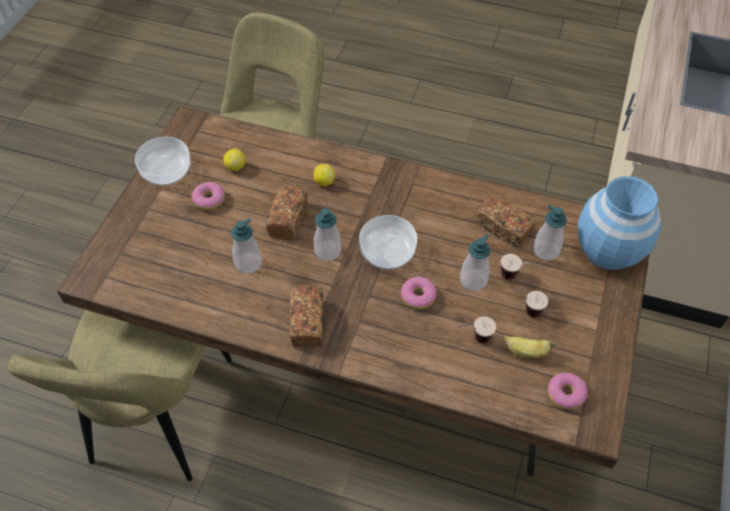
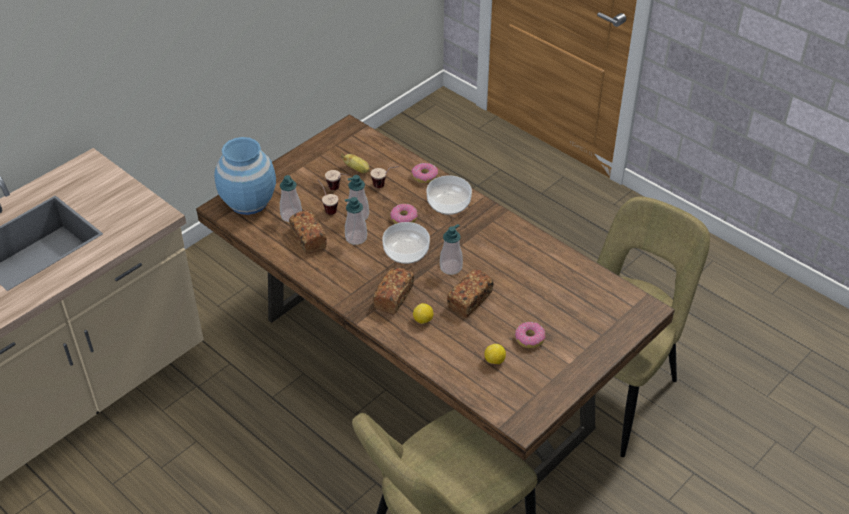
camera: 155 degrees left, 10 degrees down
bowl [135,137,191,185] -> bowl moved to [427,175,472,215]
soap dispenser [231,218,262,274] -> soap dispenser moved to [345,197,367,245]
bread [290,285,323,347] -> bread moved to [373,267,414,314]
donut [548,373,588,410] -> donut moved to [411,163,439,184]

